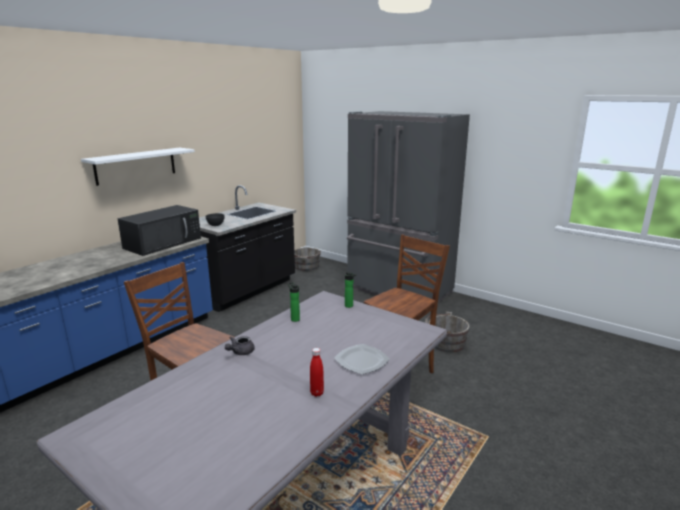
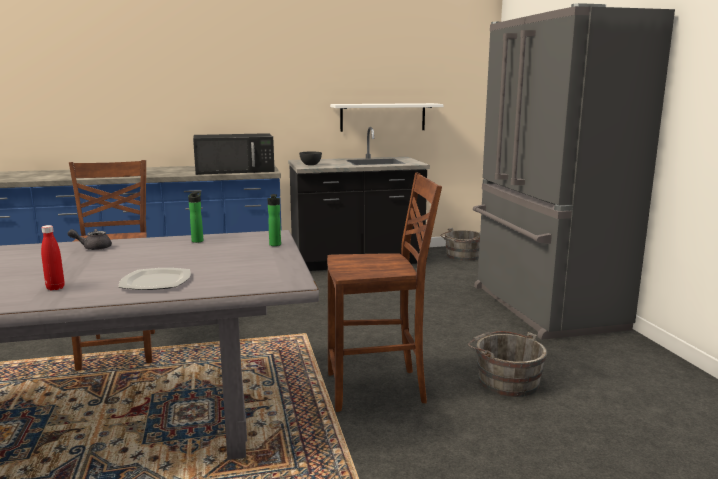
camera: 40 degrees right, 5 degrees down
white shelf [81,148,195,186] -> white shelf moved to [330,103,444,132]

